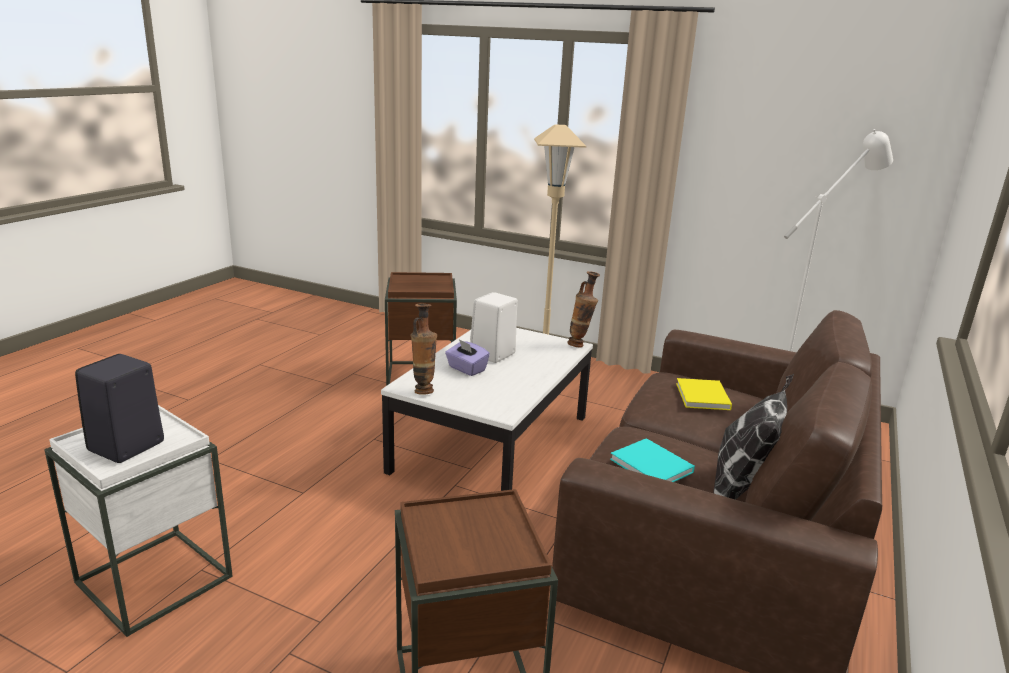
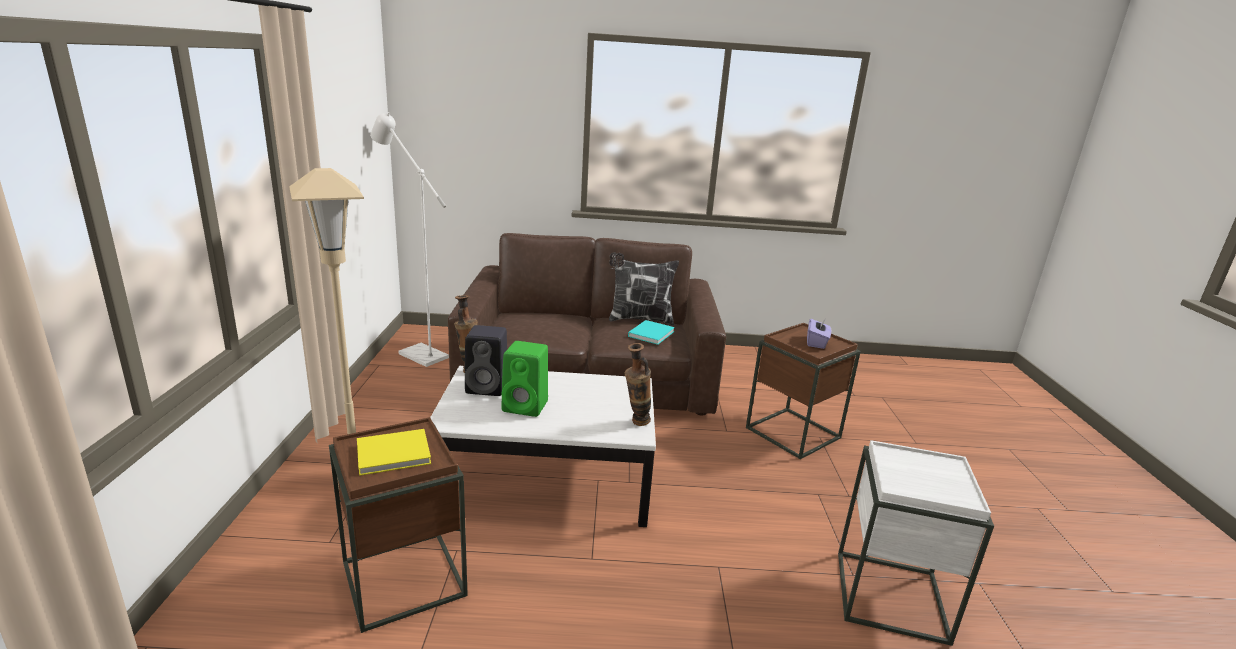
camera: 115 degrees left, 0 degrees up
black speaker [75,354,164,463] -> black speaker moved to [465,325,507,396]
purple tissue box [445,339,490,376] -> purple tissue box moved to [807,318,831,349]
white speaker [470,292,518,363] -> green speaker [501,341,548,417]
yellow book [676,378,732,410] -> yellow book moved to [357,429,431,476]

